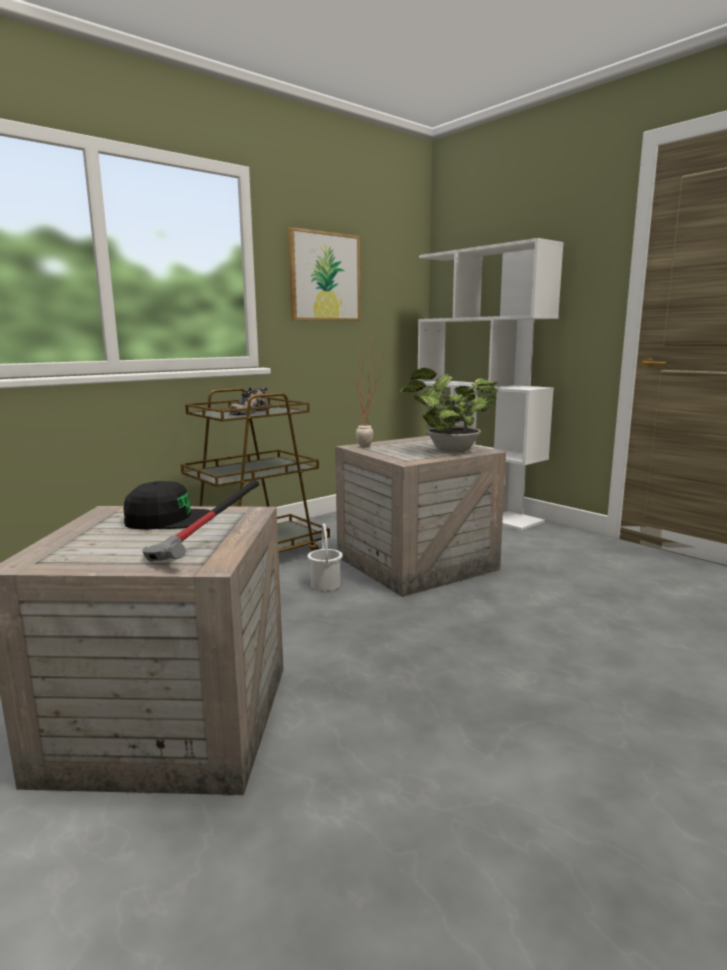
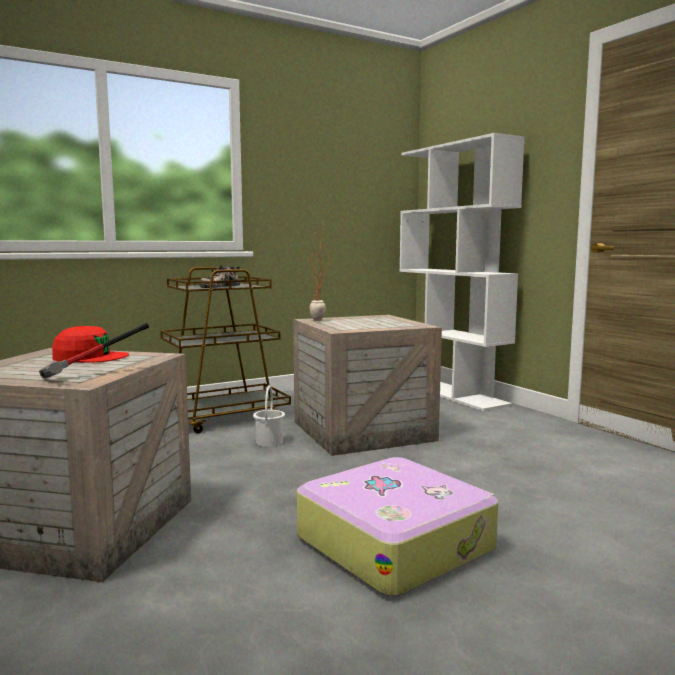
camera: 10 degrees right, 5 degrees down
black cap [123,481,211,530] -> red cap [52,326,129,363]
picture [288,227,361,321] -> none
potted plant [399,368,499,453] -> none
none -> suitcase [297,457,498,597]

